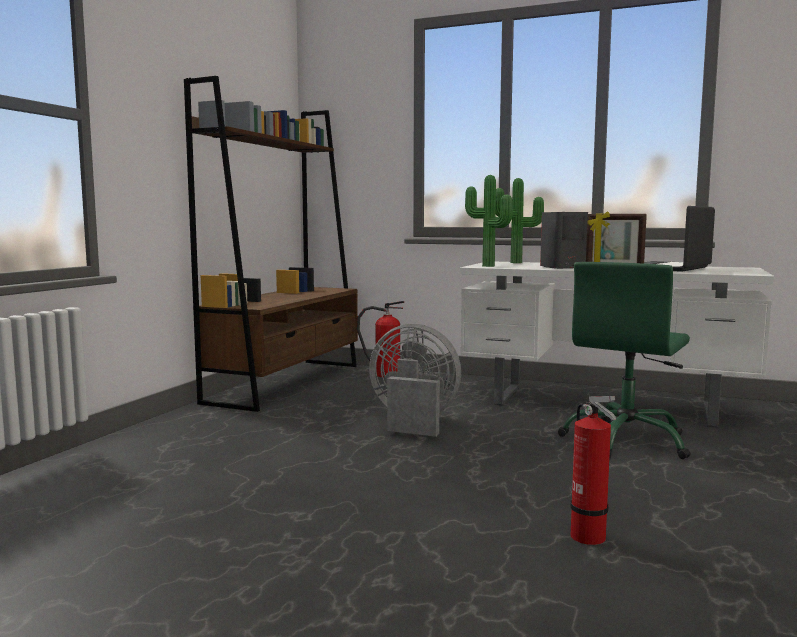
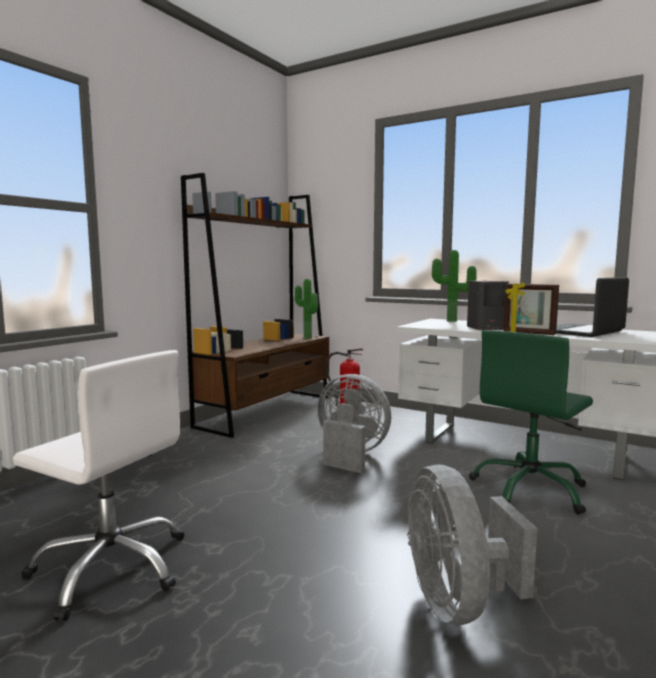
camera: 10 degrees right, 0 degrees up
potted plant [465,175,512,267] -> potted plant moved to [295,279,318,339]
fire extinguisher [570,396,616,545] -> grey fan [407,464,537,625]
none -> white office chair [13,350,184,621]

